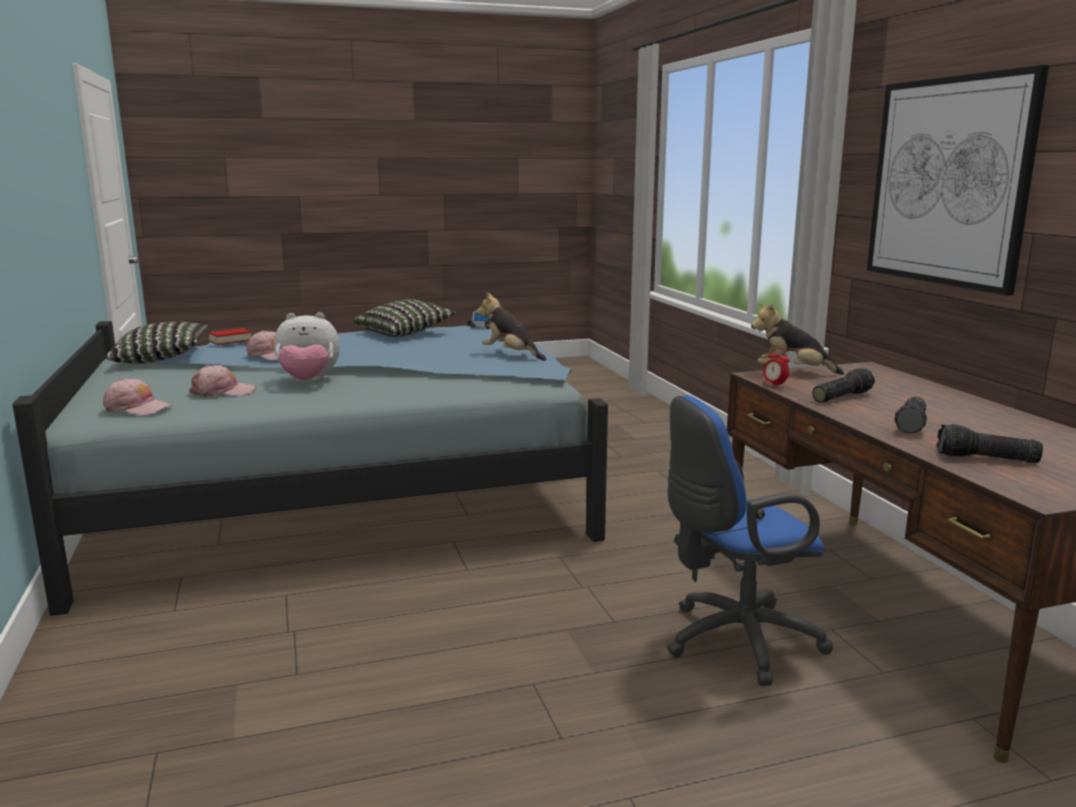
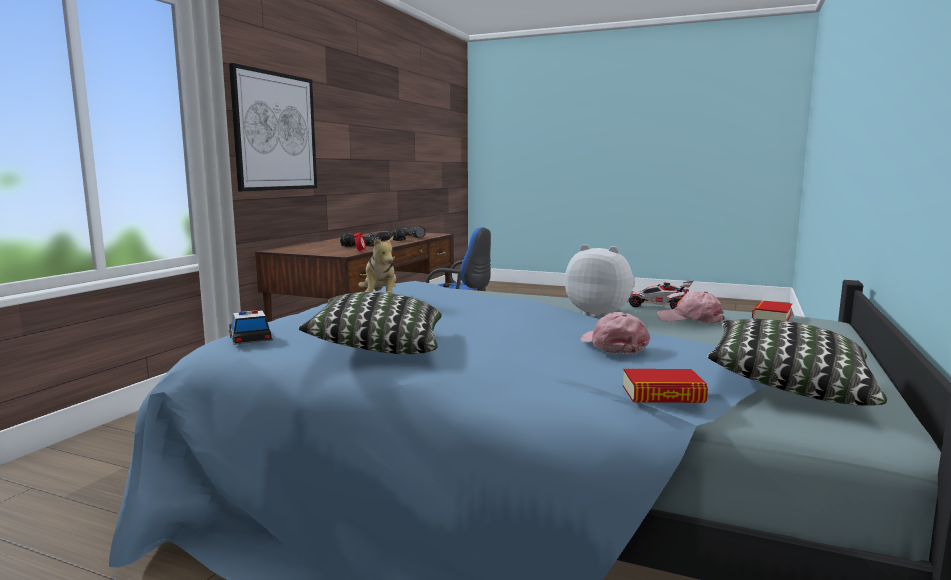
camera: 140 degrees left, 5 degrees down
pink cap [103,378,173,415] -> book [752,301,792,321]
plush toy [751,303,844,375] -> none
none -> toy car [628,281,693,309]

